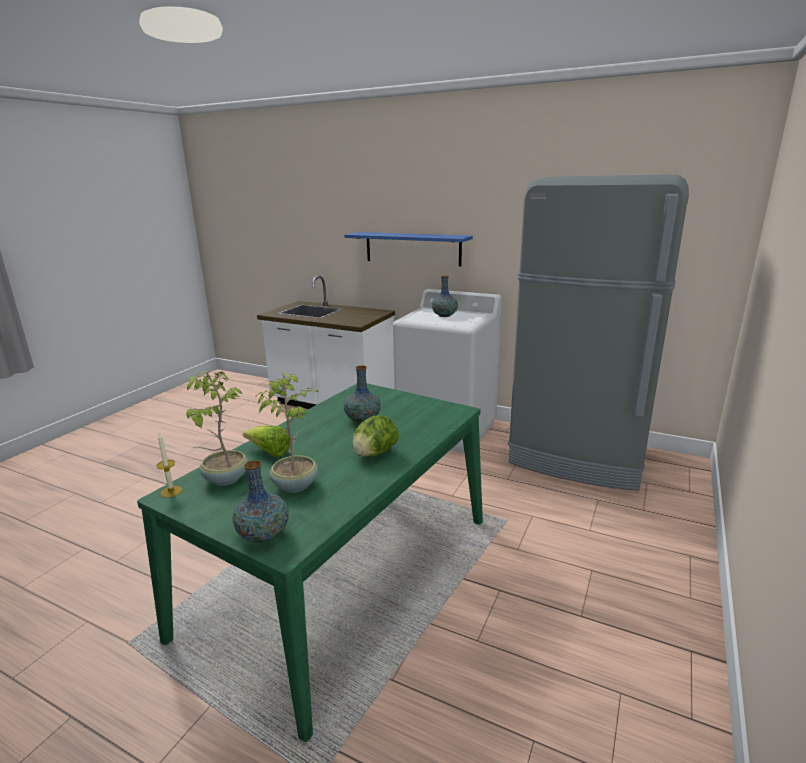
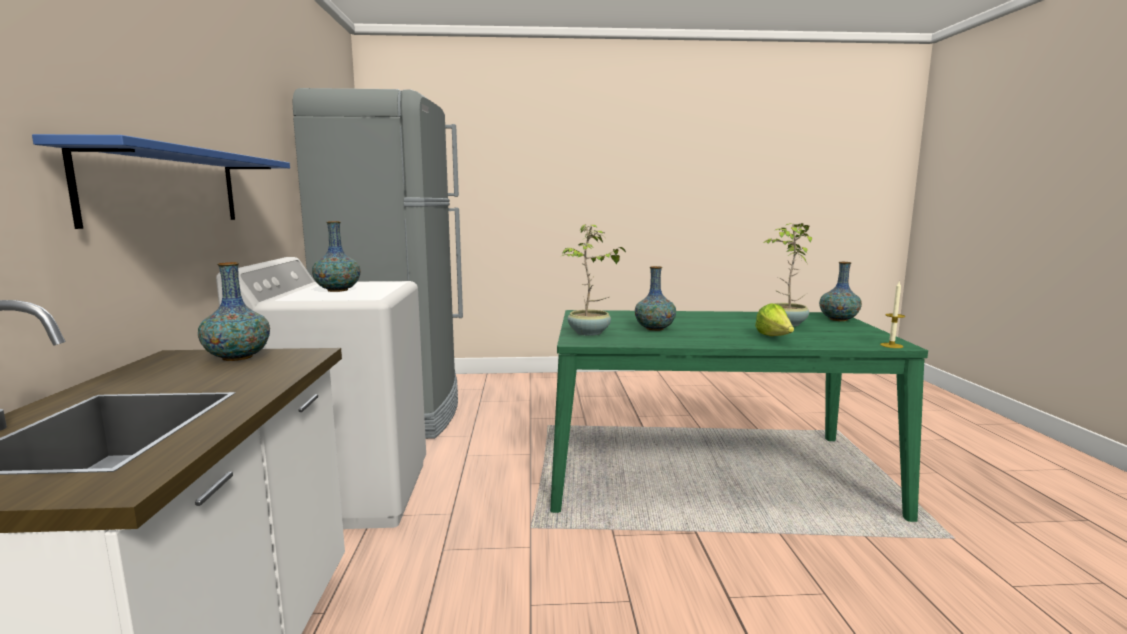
camera: 120 degrees left, 10 degrees down
potted plant [186,371,248,486] -> potted plant moved to [562,224,626,336]
lettuce [353,415,399,457] -> none
none -> vase [198,262,270,361]

